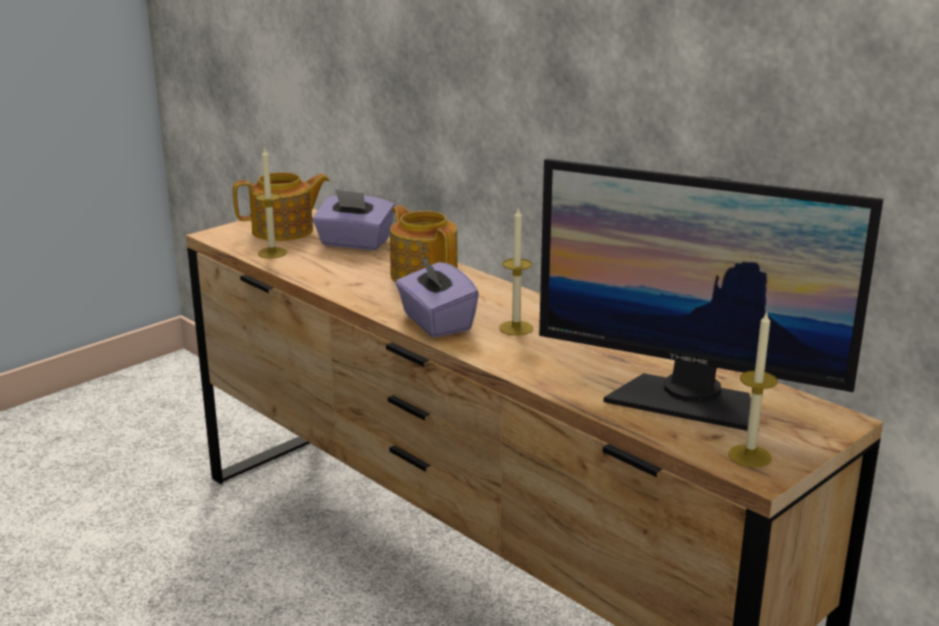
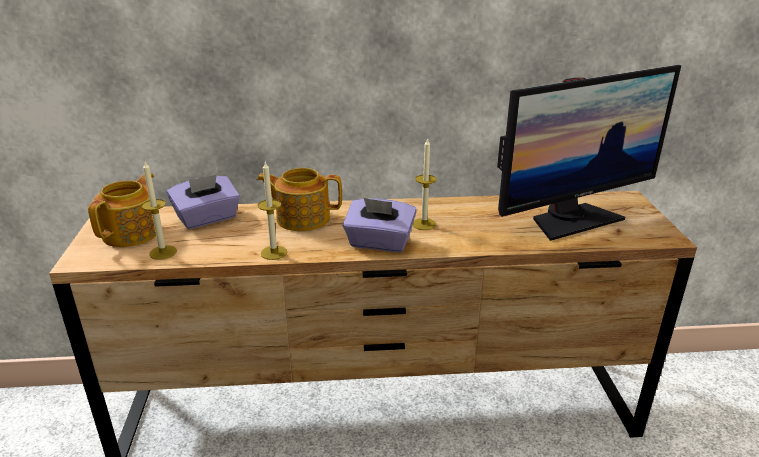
camera: 50 degrees left, 5 degrees up
candle [729,310,778,467] -> candle moved to [258,162,287,260]

